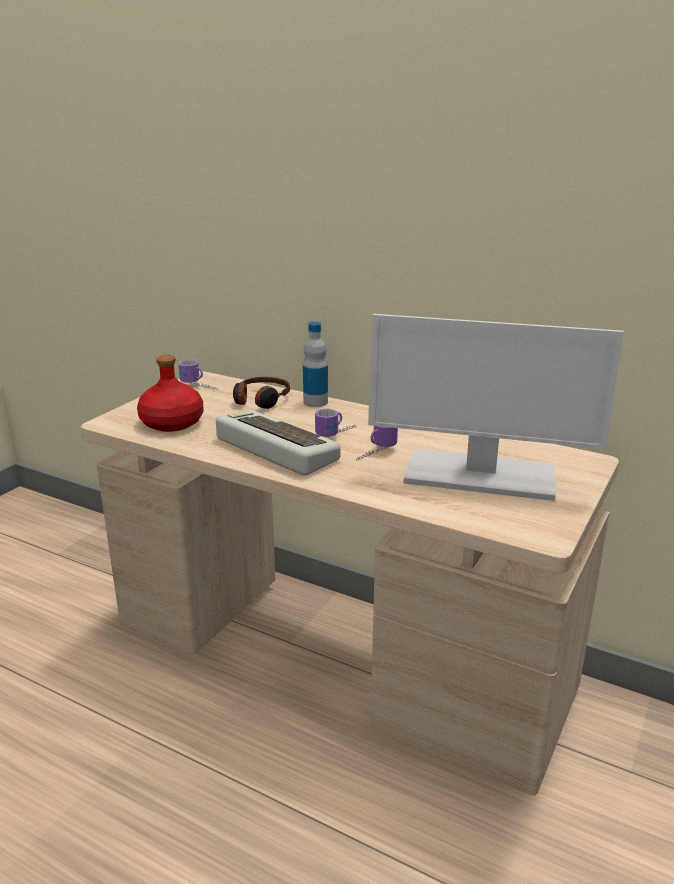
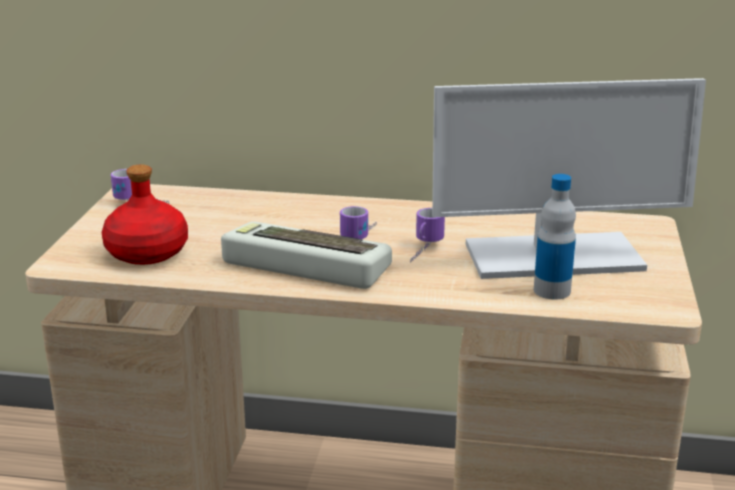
camera: 20 degrees left, 0 degrees up
headphones [233,377,290,409] -> none
bottle [303,322,328,407] -> bottle moved to [534,174,576,300]

